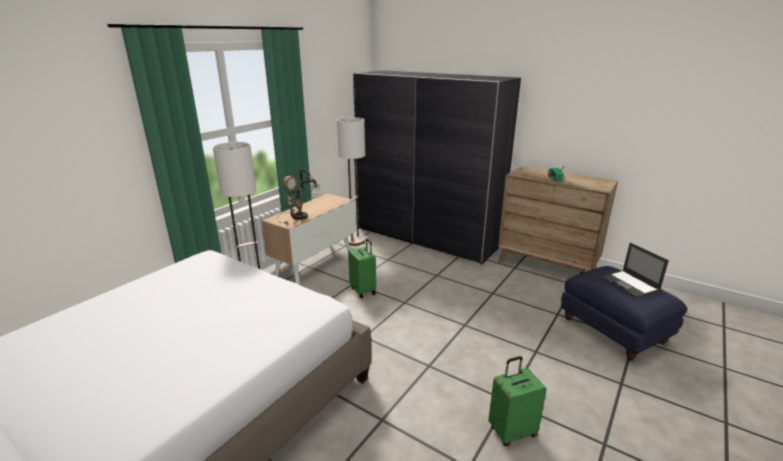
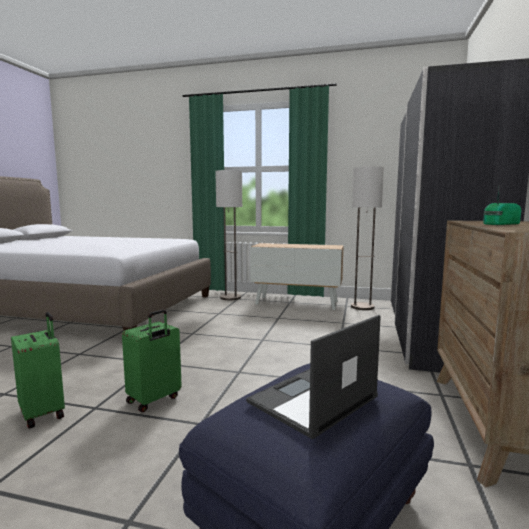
camera: 70 degrees right, 15 degrees down
table lamp [278,169,321,224] -> none
green suitcase [348,239,376,298] -> green suitcase moved to [122,310,182,412]

